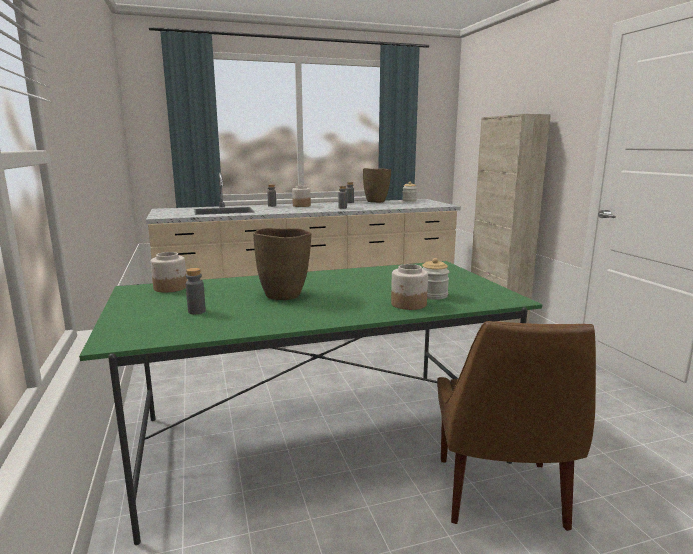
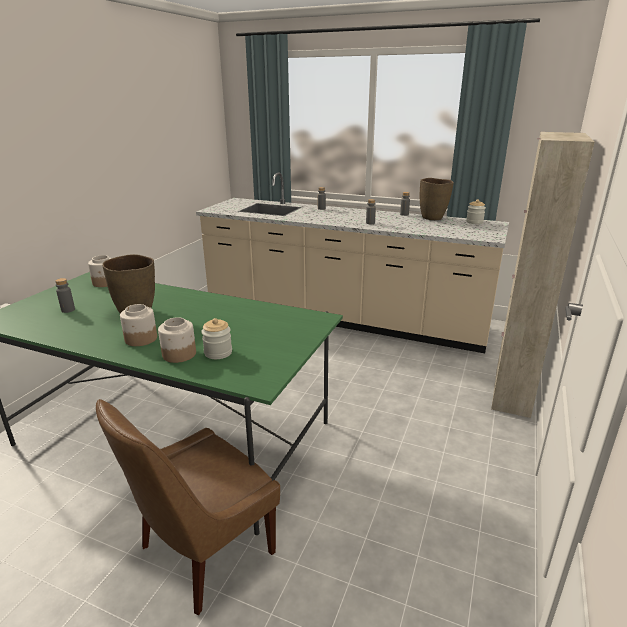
camera: 40 degrees right, 10 degrees up
jar [292,186,311,207] -> jar moved to [120,304,157,346]

